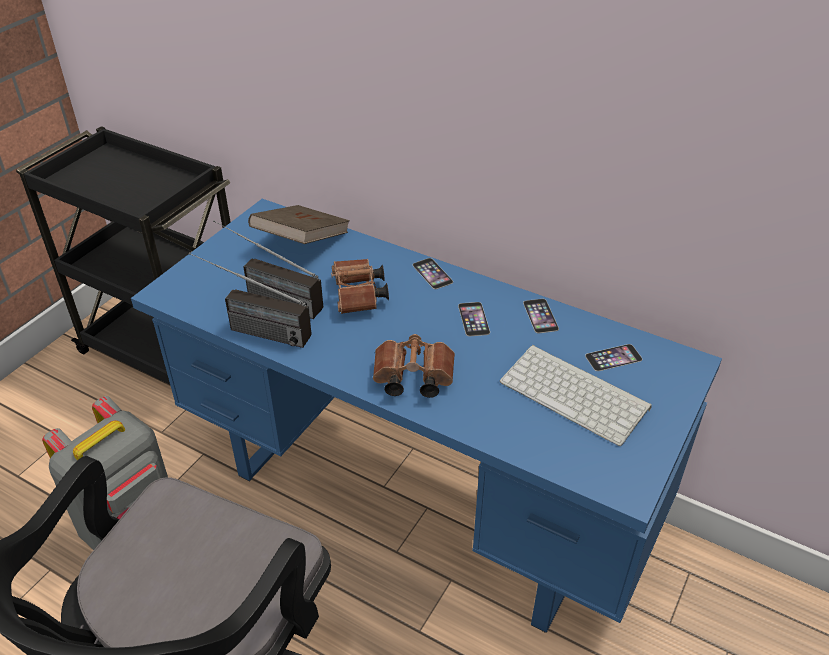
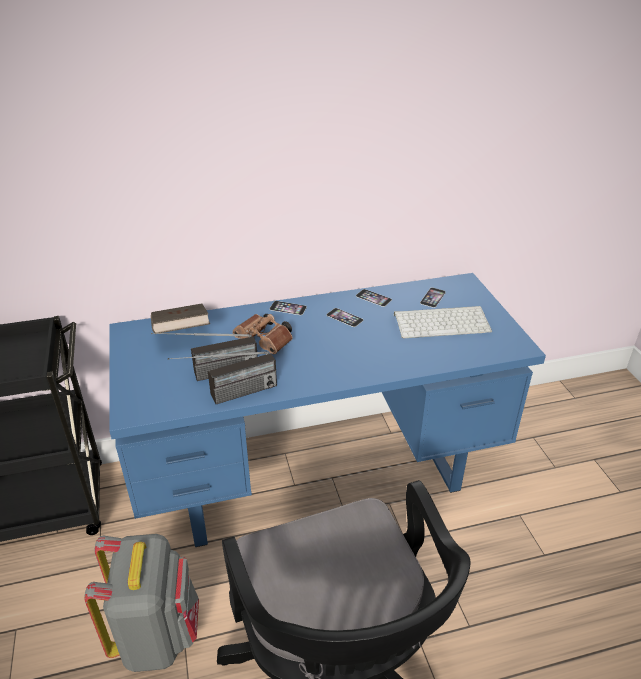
camera: 45 degrees left, 5 degrees down
brown binoculars [373,334,455,398] -> none

